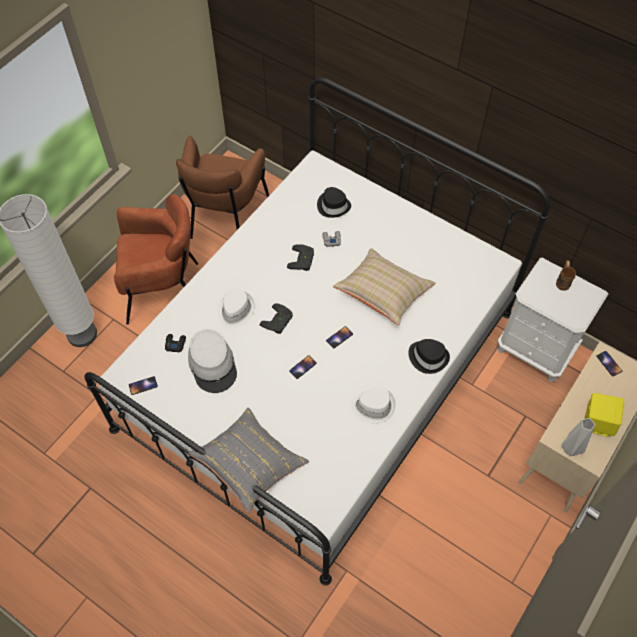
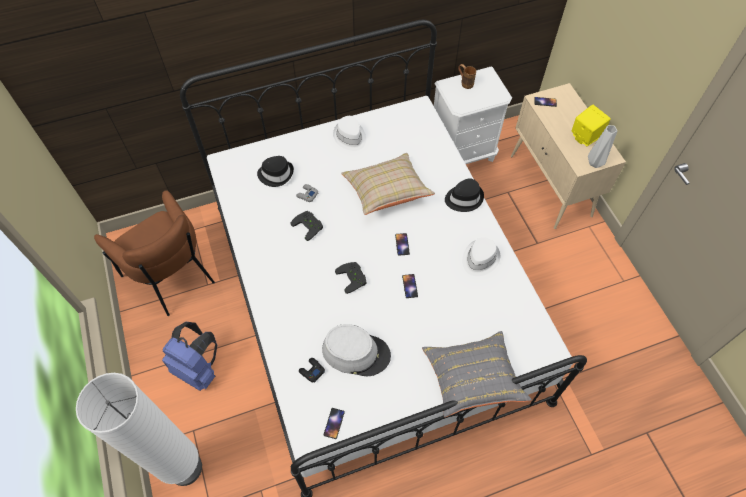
camera: 55 degrees left, 0 degrees up
brown armchair [114,194,198,325] -> blue backpack [162,322,217,391]
white hat [218,288,255,329] -> white hat moved to [333,116,366,151]

